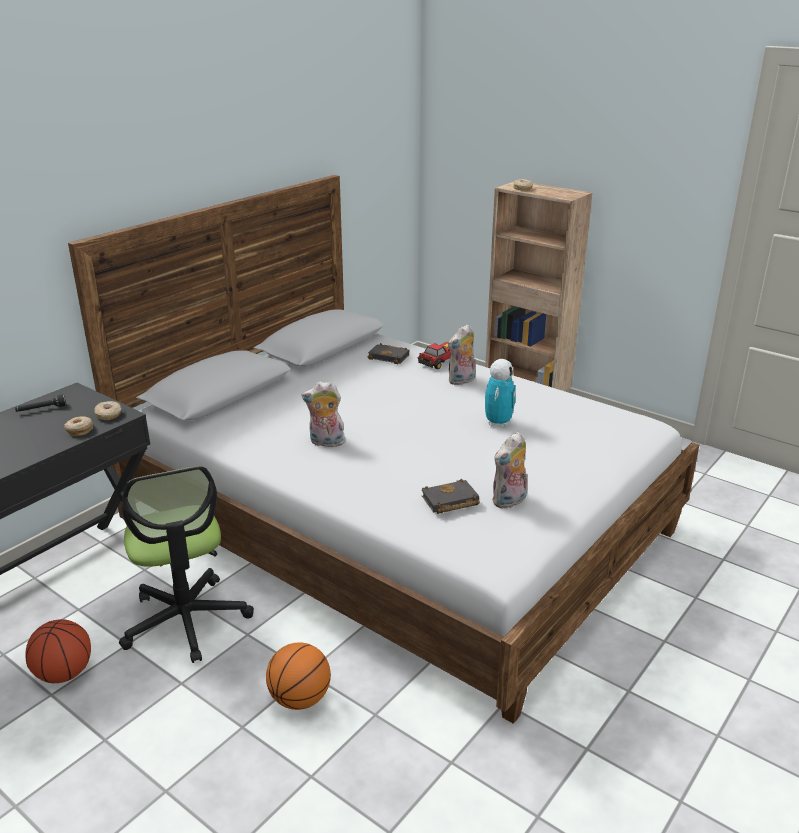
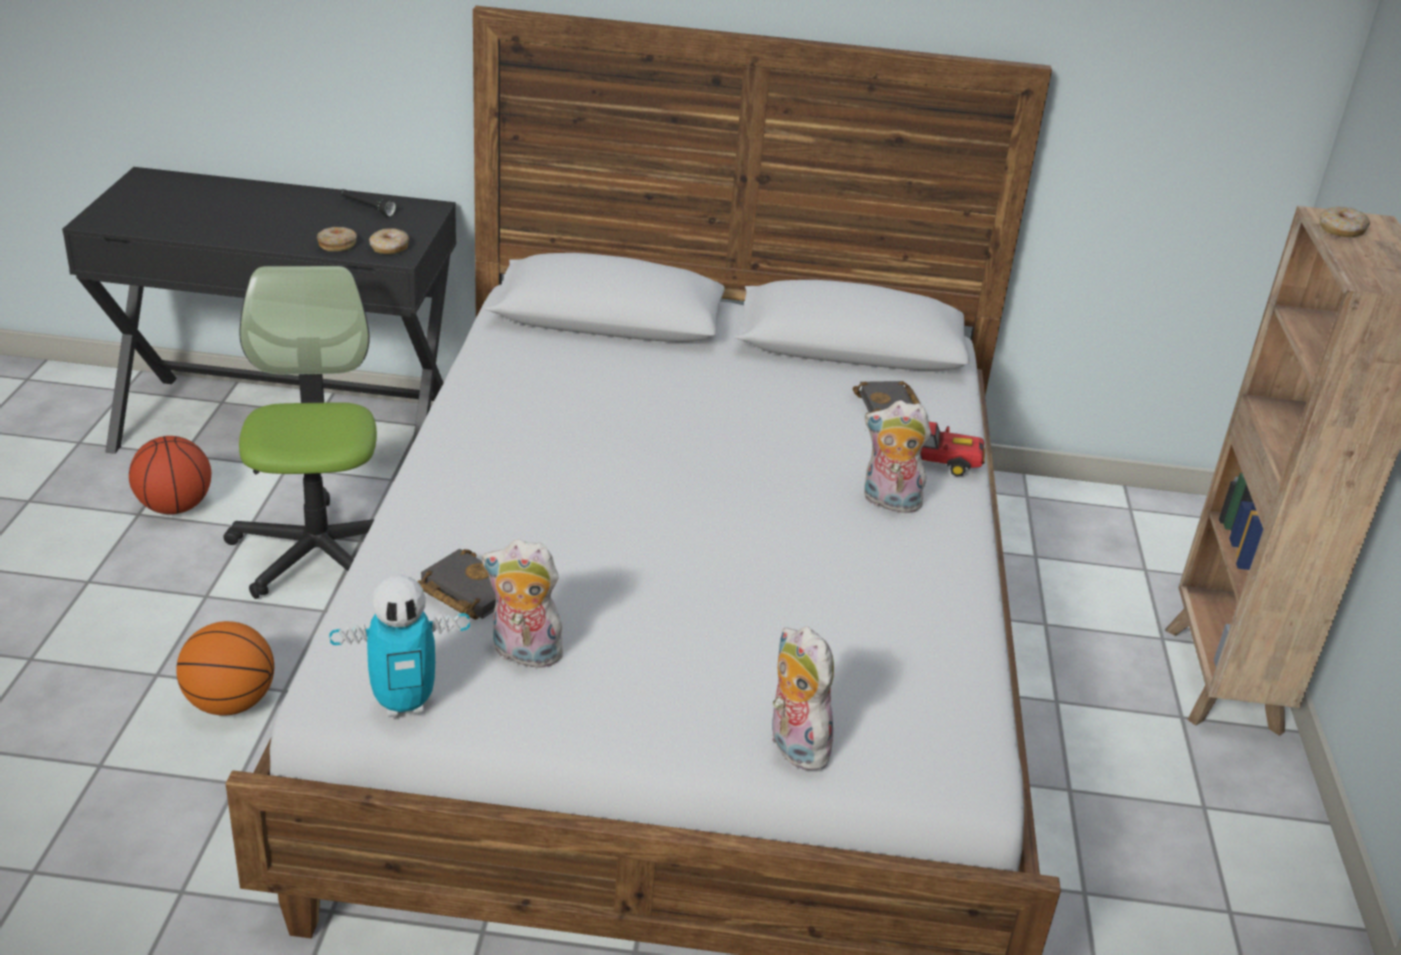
camera: 55 degrees right, 5 degrees up
office chair [119,466,254,663] -> office chair turned 135 degrees clockwise [224,266,377,599]
plush toy [302,381,345,447] -> plush toy moved to [770,626,834,770]
toy robot [485,359,516,427] -> toy robot moved to [329,575,470,717]

